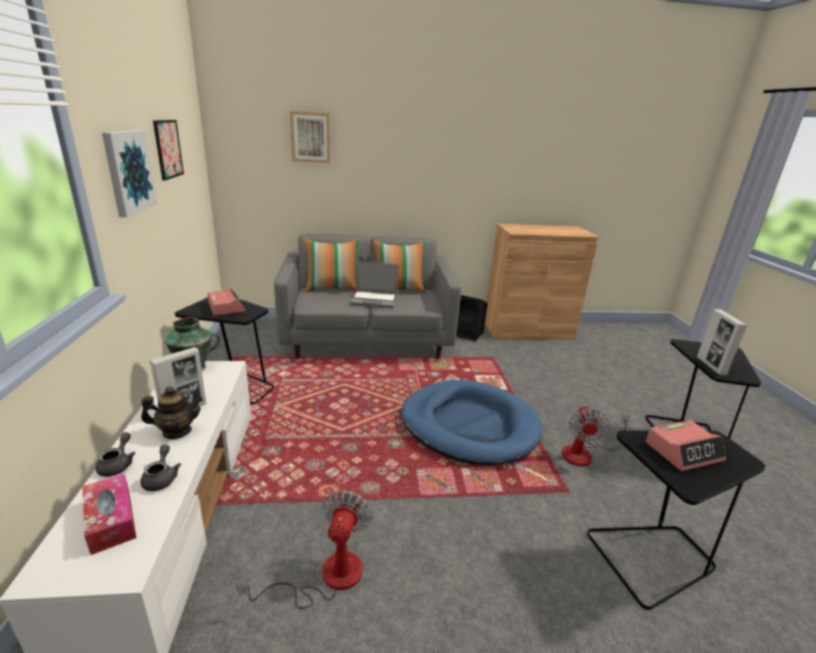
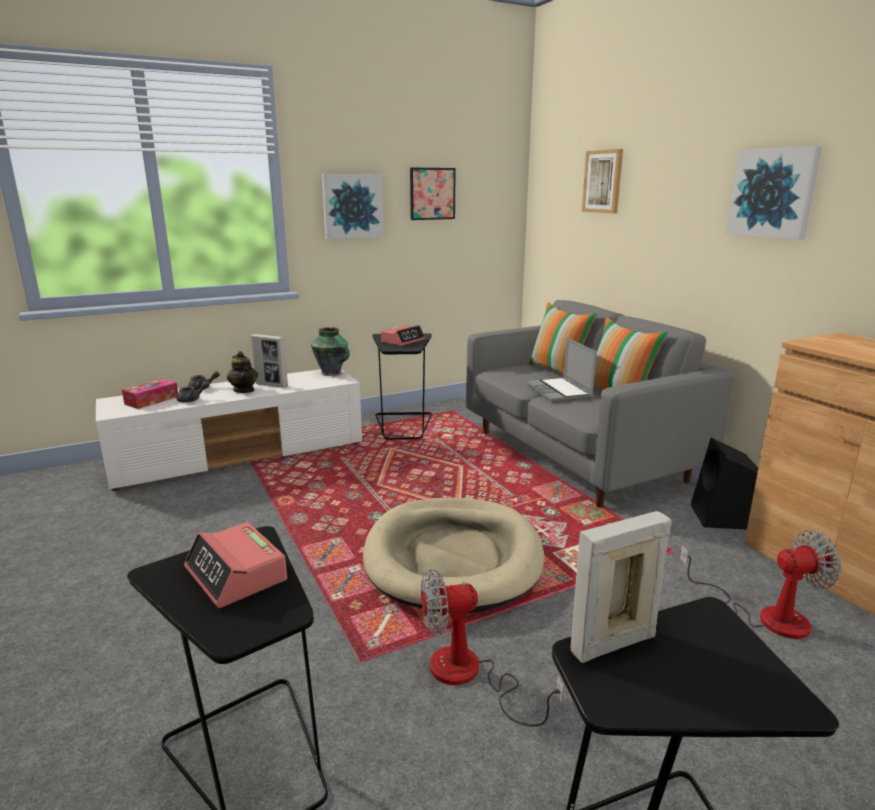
camera: 70 degrees right, 5 degrees down
fan [237,490,373,609] -> fan moved to [679,530,842,639]
blue dog bed [401,380,542,465] -> beige dog bed [363,498,544,614]
none -> picture [726,146,822,240]

